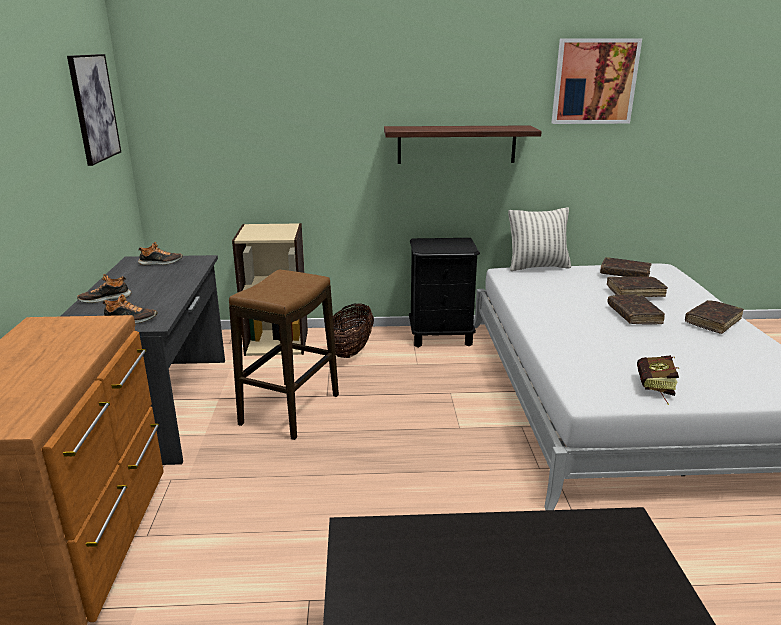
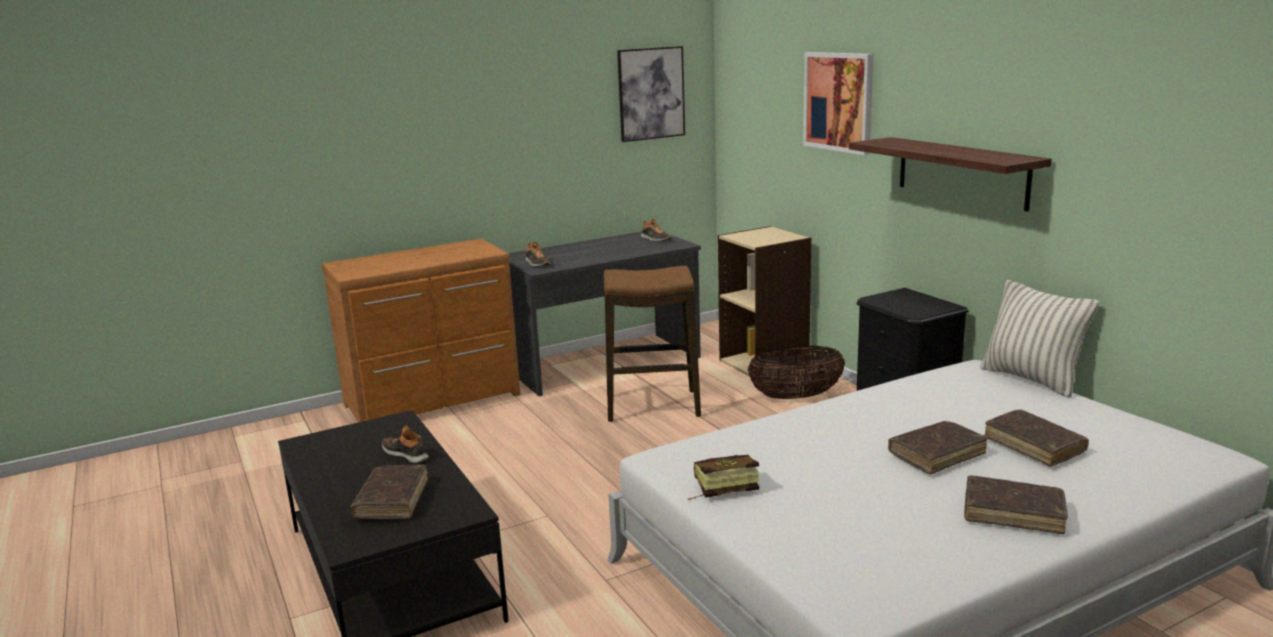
camera: 65 degrees right, 5 degrees down
shoe [77,274,131,303] -> shoe moved to [382,426,429,463]
picture [552,38,642,124] -> picture moved to [803,52,874,155]
brown book [600,257,651,277] -> brown book moved to [350,464,428,520]

